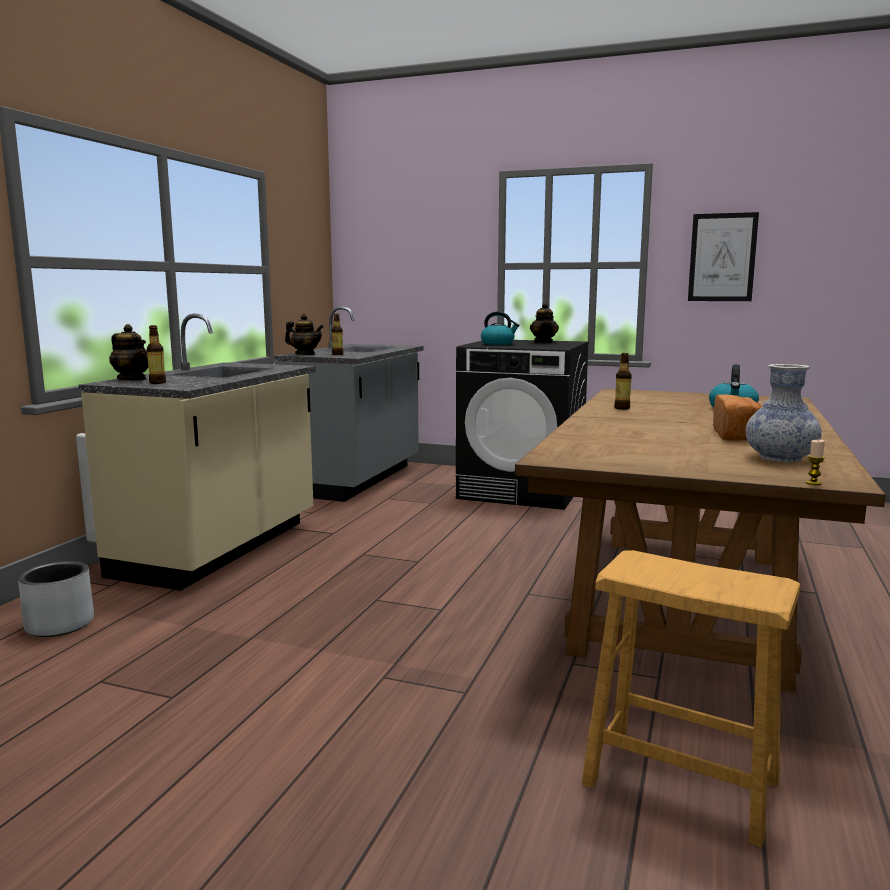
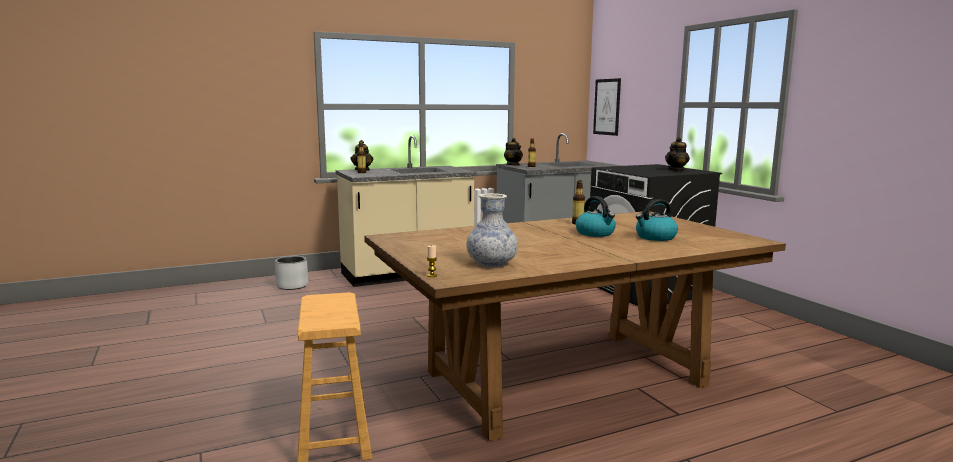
camera: 45 degrees right, 0 degrees up
kettle [481,311,519,345] -> kettle moved to [576,196,616,237]
picture [688,212,759,301] -> picture moved to [593,78,621,136]
bread [713,394,762,441] -> none

